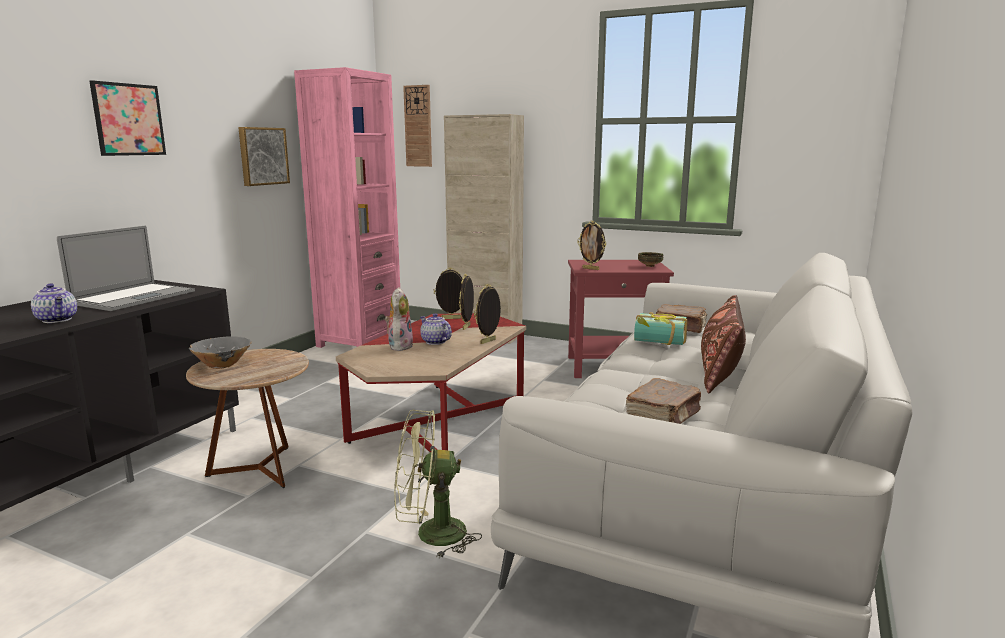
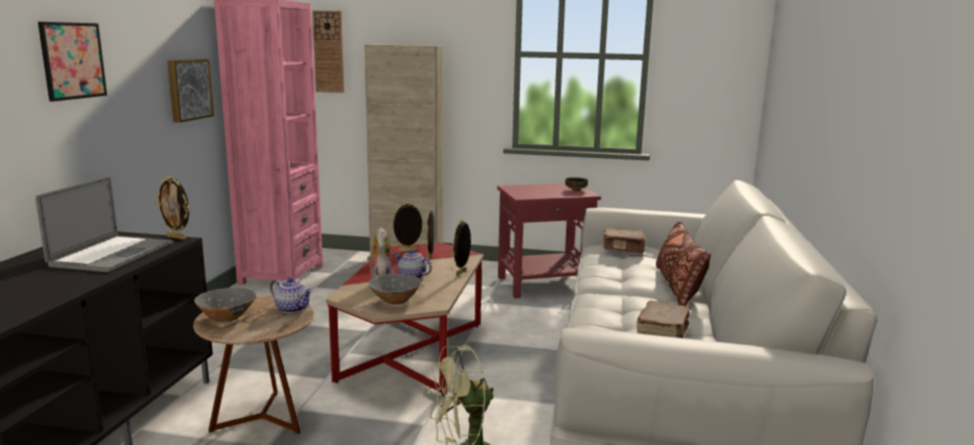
camera: 15 degrees left, 0 degrees up
teapot [31,283,77,323] -> teapot moved to [270,277,312,313]
picture frame [577,220,607,270] -> picture frame moved to [156,176,189,240]
book [634,312,688,345] -> none
none -> grey bowl [368,273,421,304]

